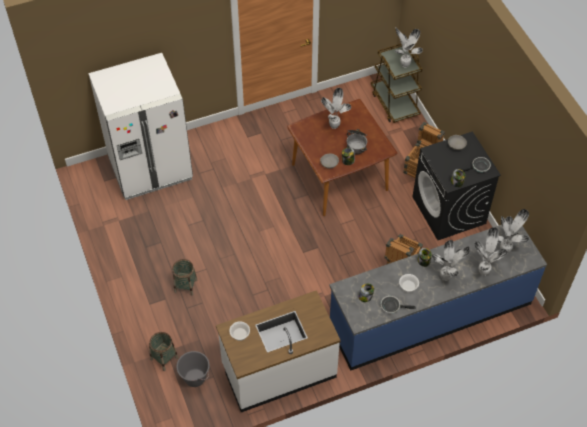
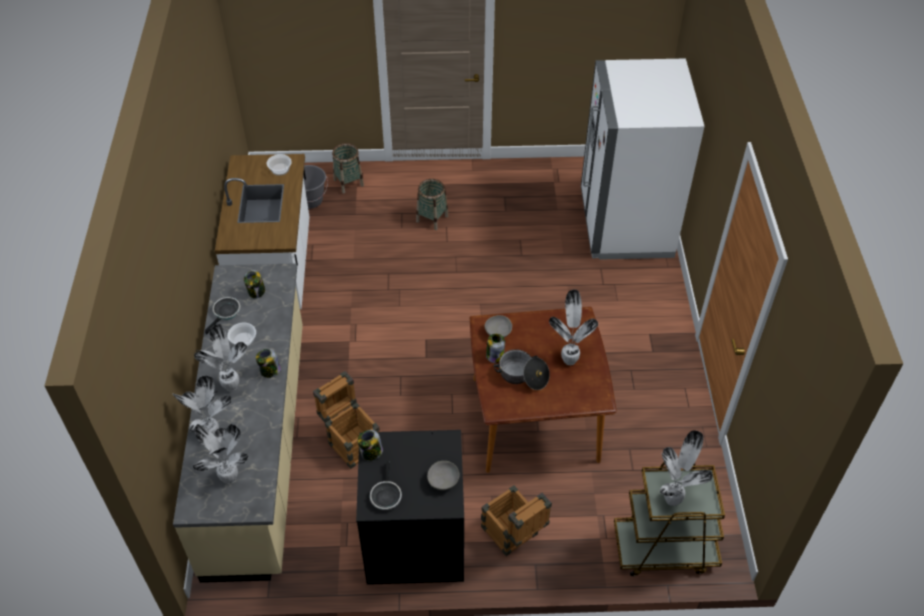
camera: 110 degrees right, 5 degrees down
blue counter [329,225,547,371] -> beige counter [173,263,303,583]

